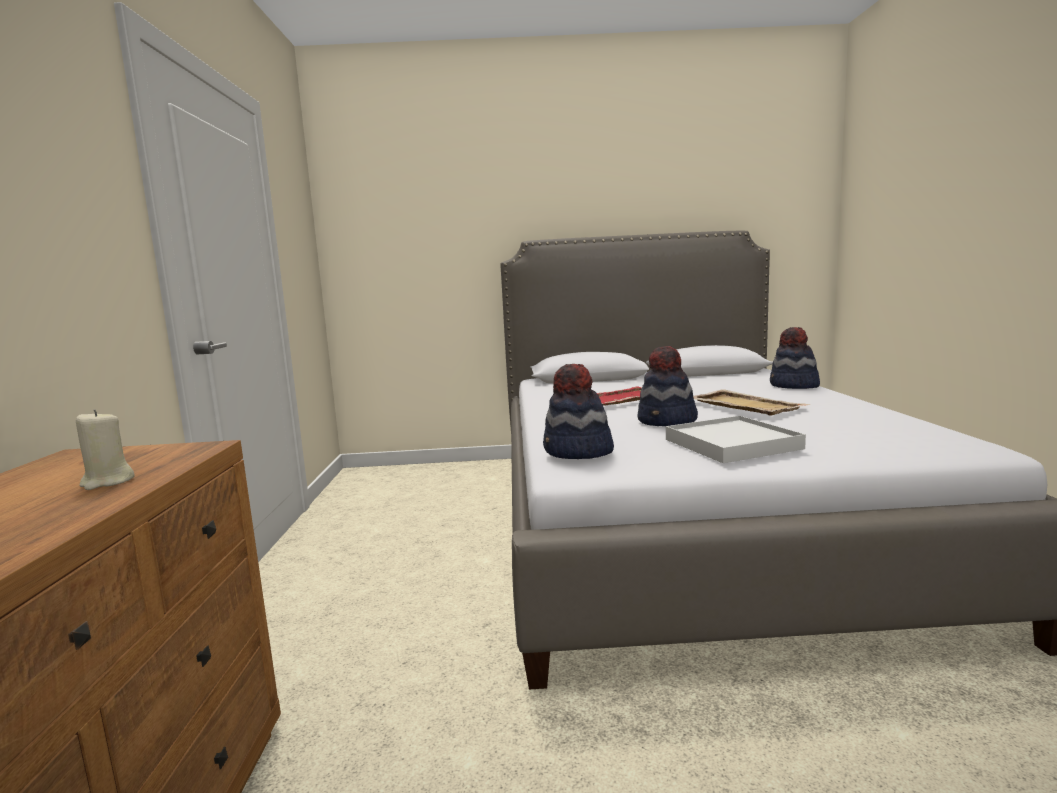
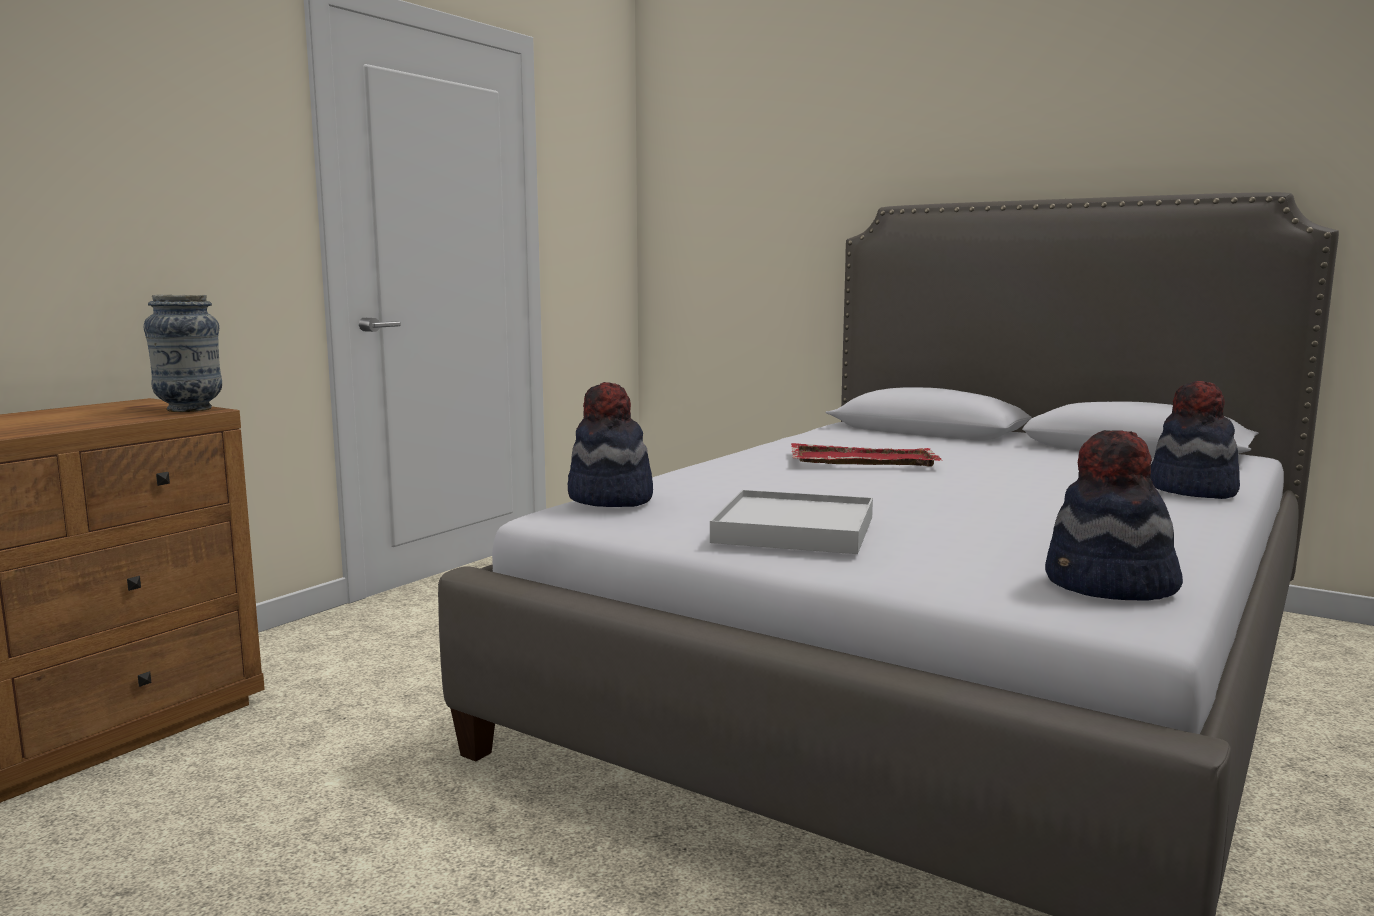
camera: 35 degrees right, 0 degrees up
beige candle [76,410,135,490] -> none
hat [637,346,698,426] -> hat moved to [1045,430,1183,601]
beige tray [693,389,811,416] -> none
none -> vase [143,295,222,412]

